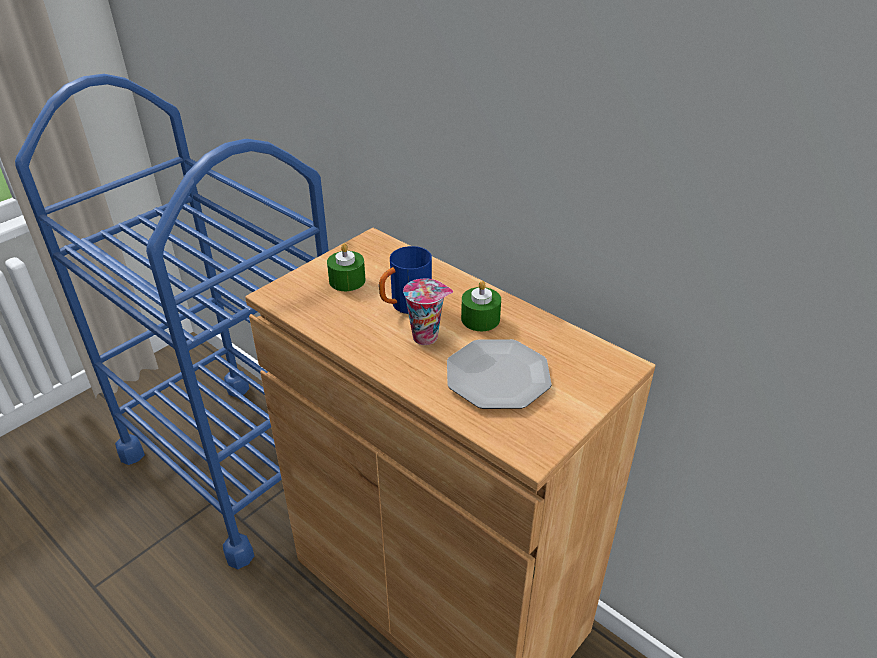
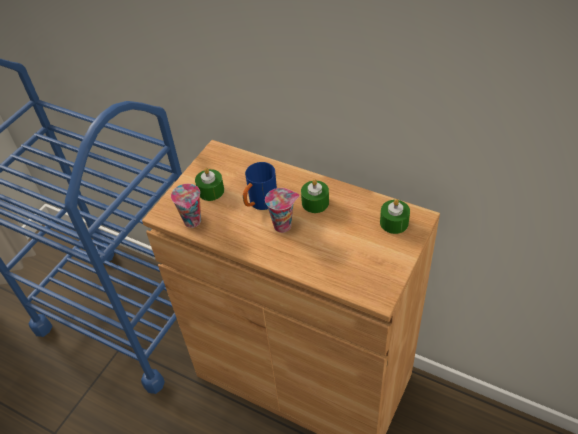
camera: 10 degrees left, 10 degrees up
plate [447,339,552,409] -> none
none -> cup [171,184,201,228]
none -> green candle [380,199,410,234]

